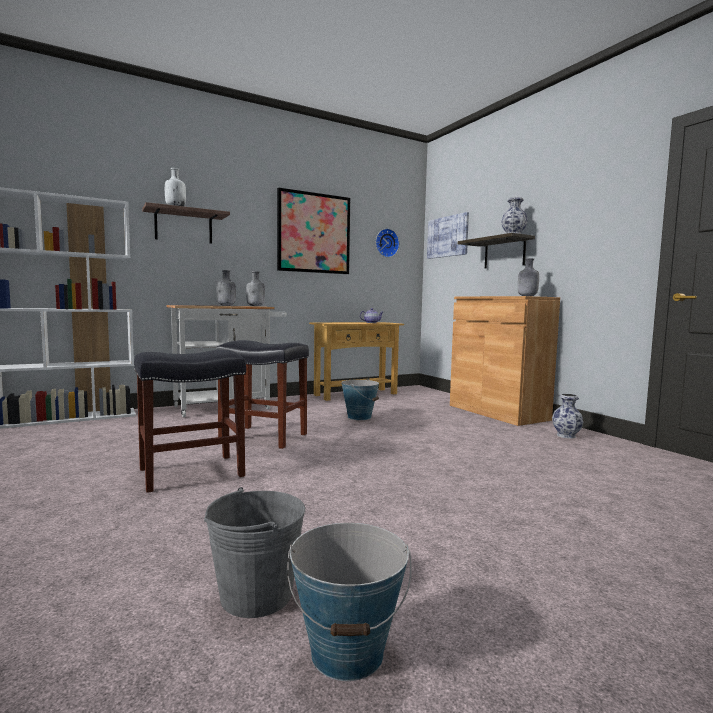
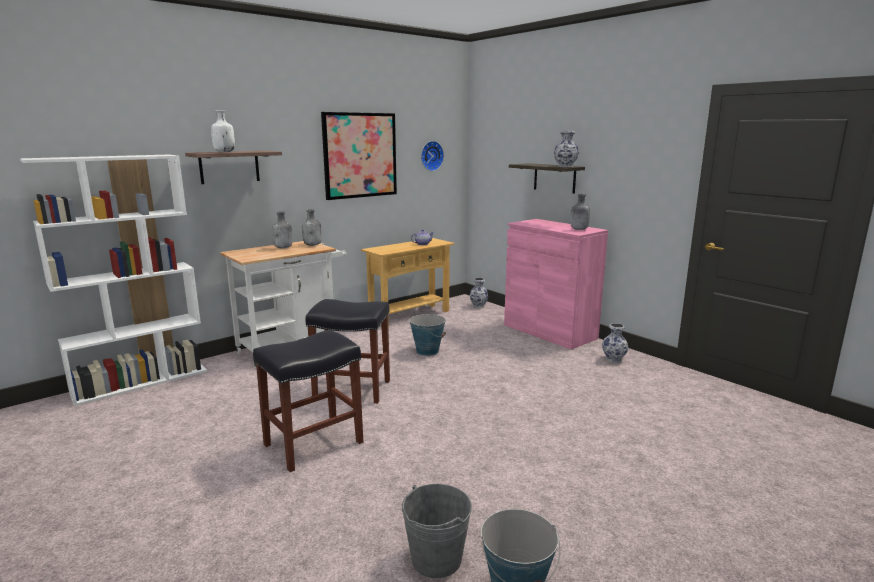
camera: 10 degrees left, 10 degrees up
picture [427,212,469,259] -> none
brown cabinet [450,296,560,426] -> pink cabinet [504,219,608,350]
none -> vase [470,278,488,308]

